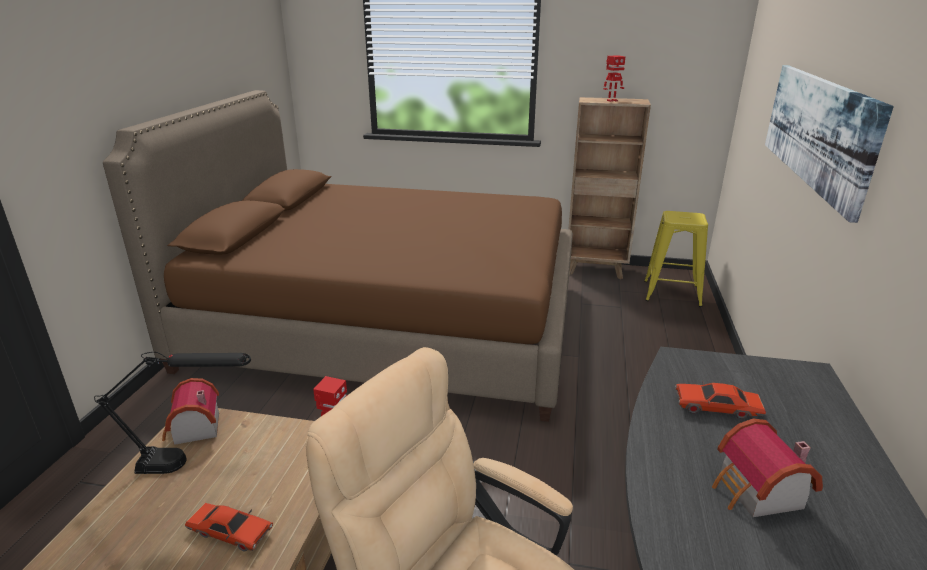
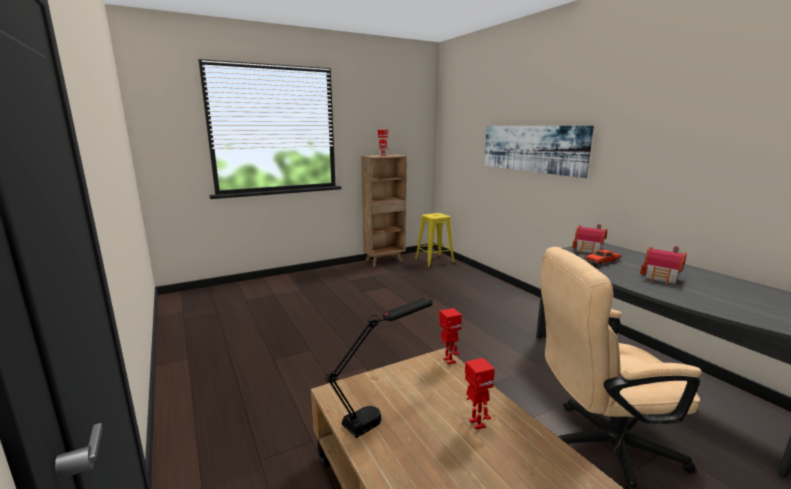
camera: 40 degrees left, 10 degrees down
brown bed [103,90,573,422] -> none
toy house [162,378,219,445] -> toy house moved to [572,224,607,253]
red toy car [185,503,273,551] -> toy robot [465,358,495,430]

